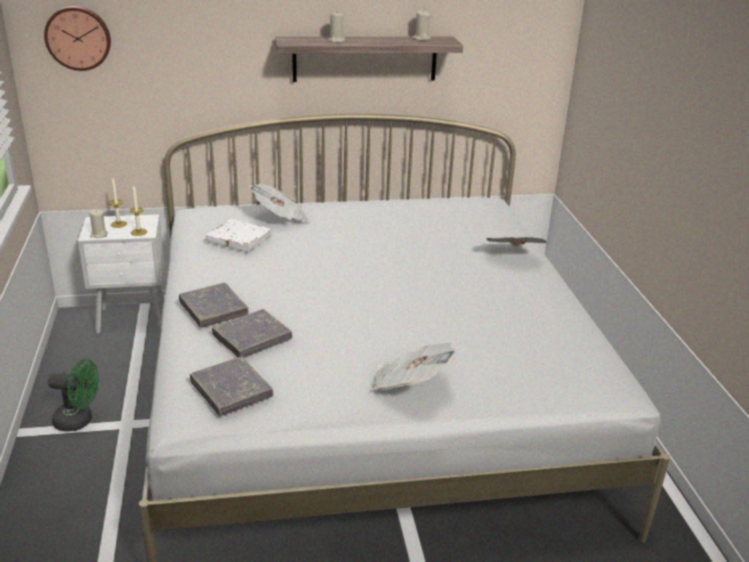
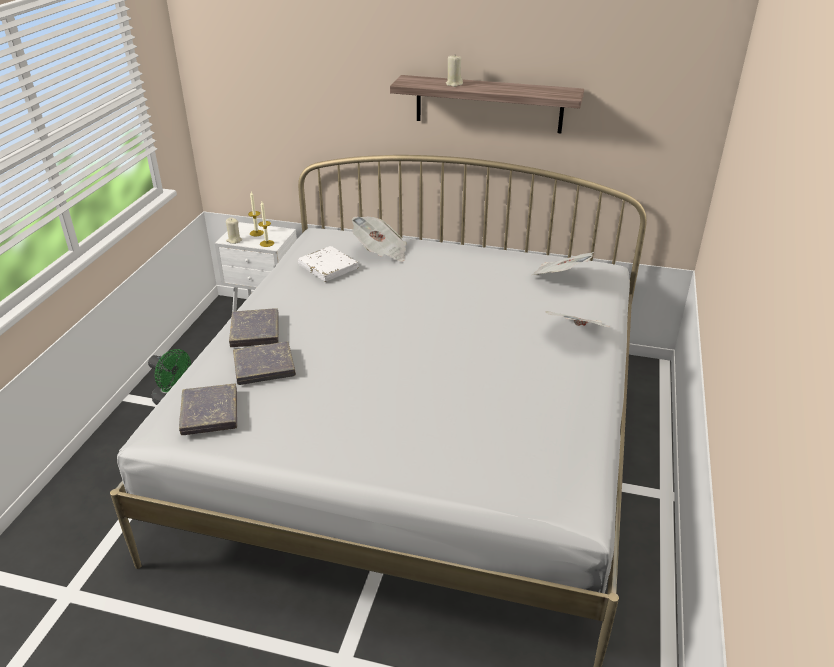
camera: 25 degrees right, 5 degrees up
wall clock [44,6,111,71] -> none
newspaper [373,342,456,390] -> newspaper moved to [532,252,594,275]
beige candle [412,10,431,41] -> none

